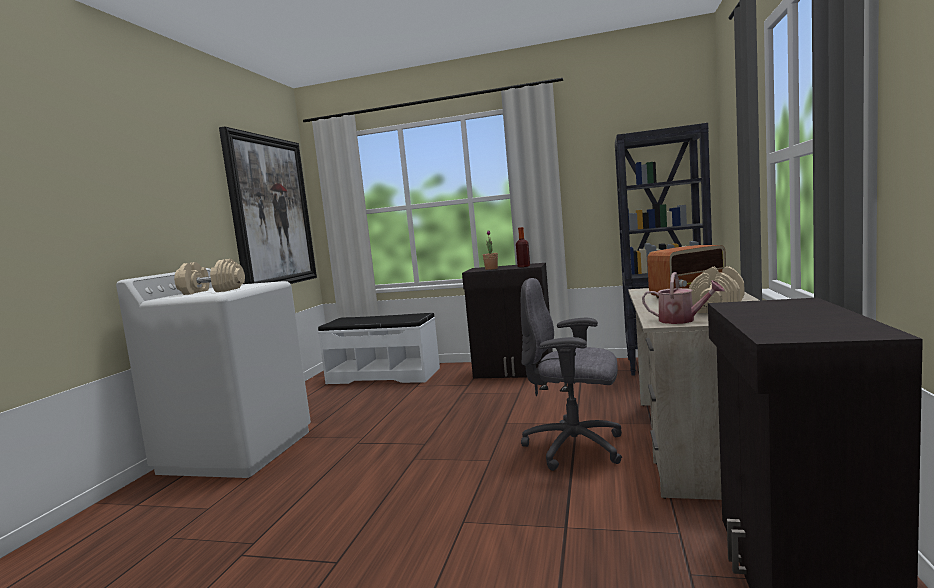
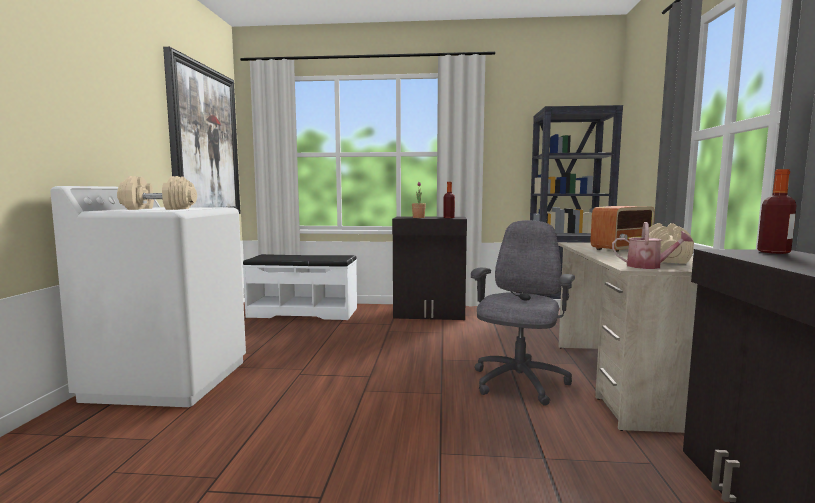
camera: 10 degrees left, 0 degrees up
grey office chair [521,278,622,471] -> grey office chair turned 105 degrees clockwise [471,220,575,406]
none -> bottle [757,169,796,254]

